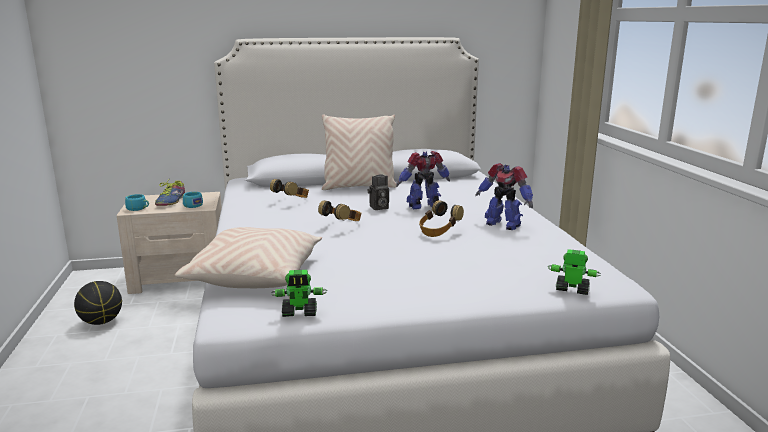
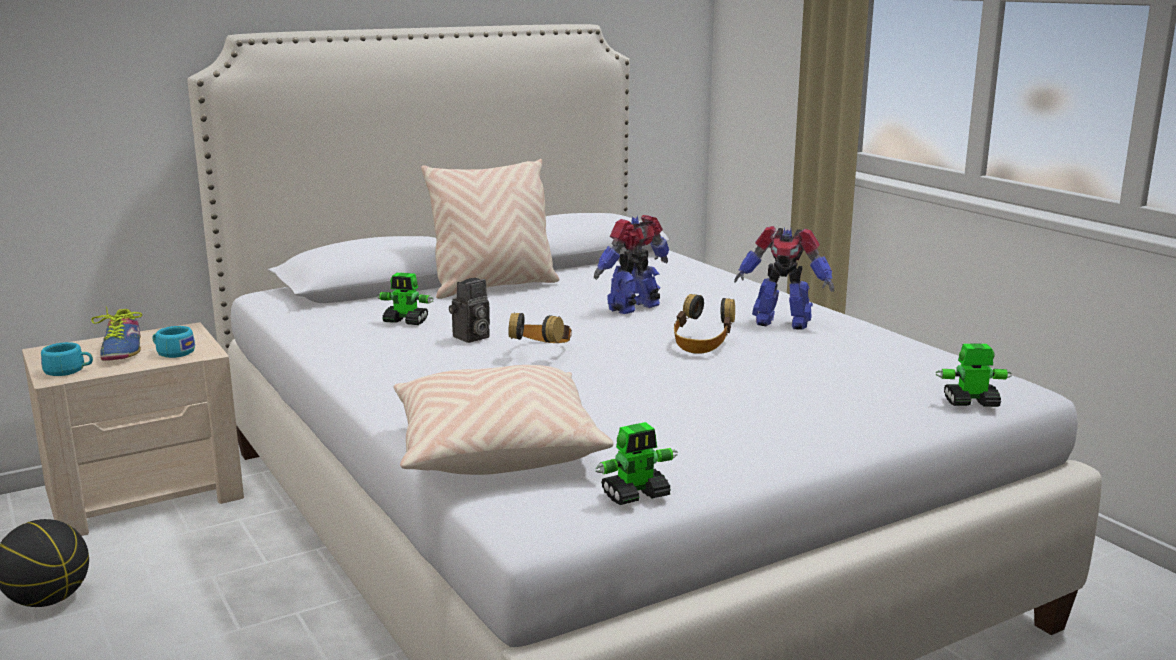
camera: 20 degrees left, 0 degrees up
headphones [270,179,309,198] -> toy robot [377,273,433,325]
camera [367,174,389,210] -> camera moved to [449,278,490,343]

